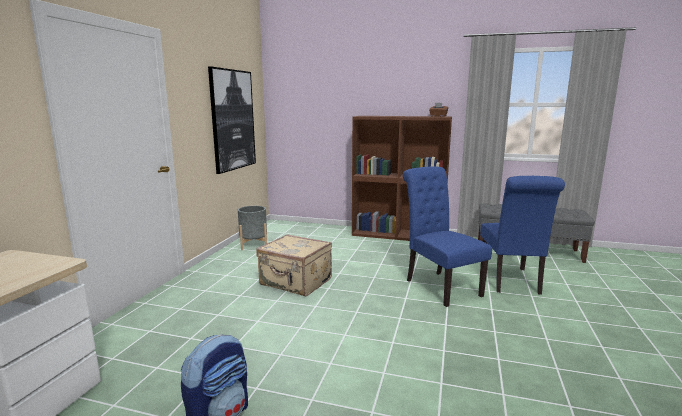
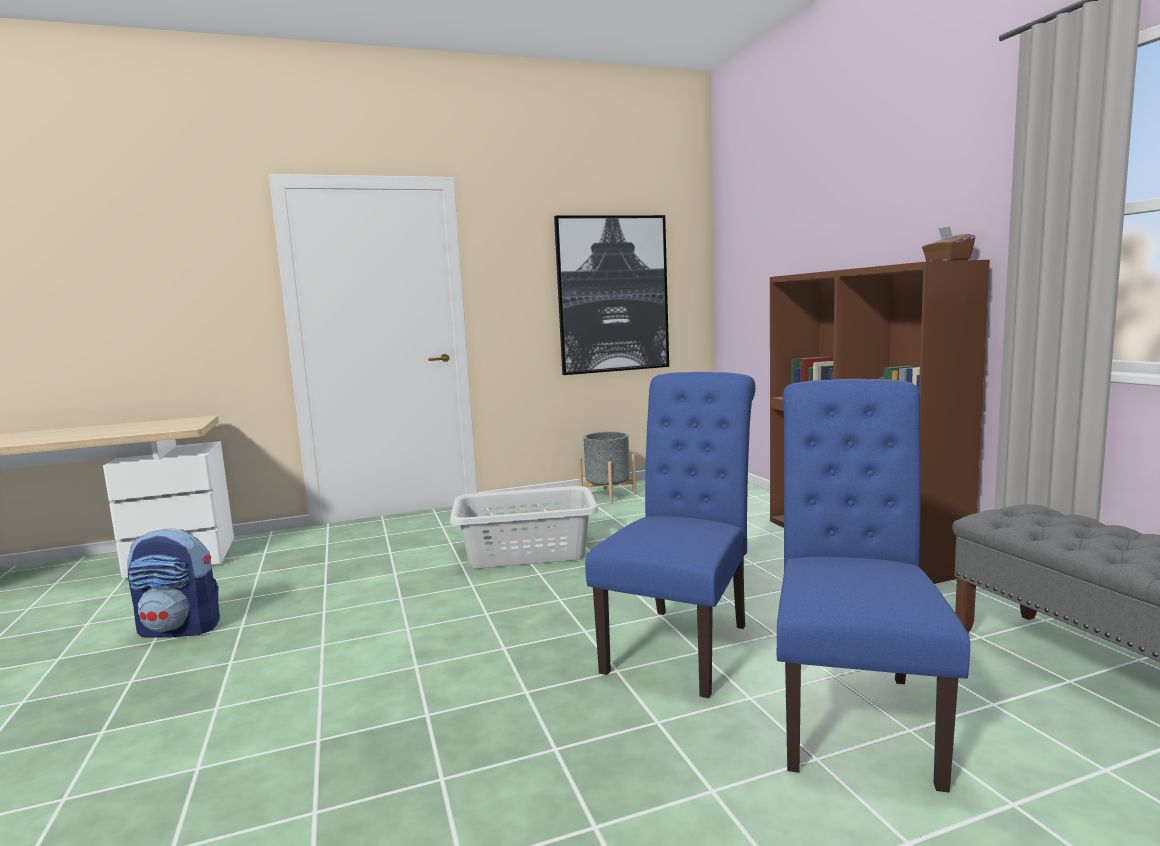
camera: 55 degrees right, 5 degrees down
beige suitcase [256,234,332,296] -> grey laundry basket [450,486,599,568]
blue chair [480,176,565,295] -> blue chair turned 135 degrees clockwise [777,379,970,793]

